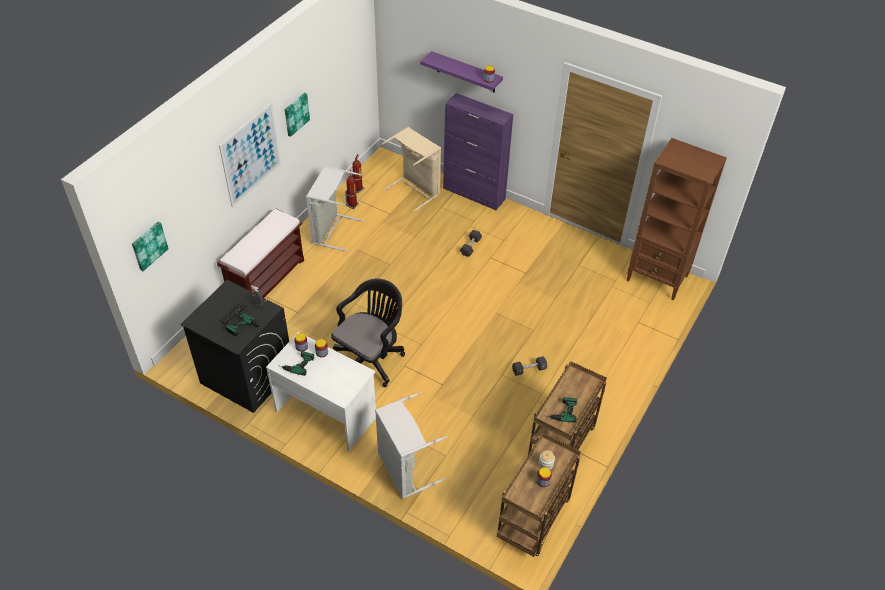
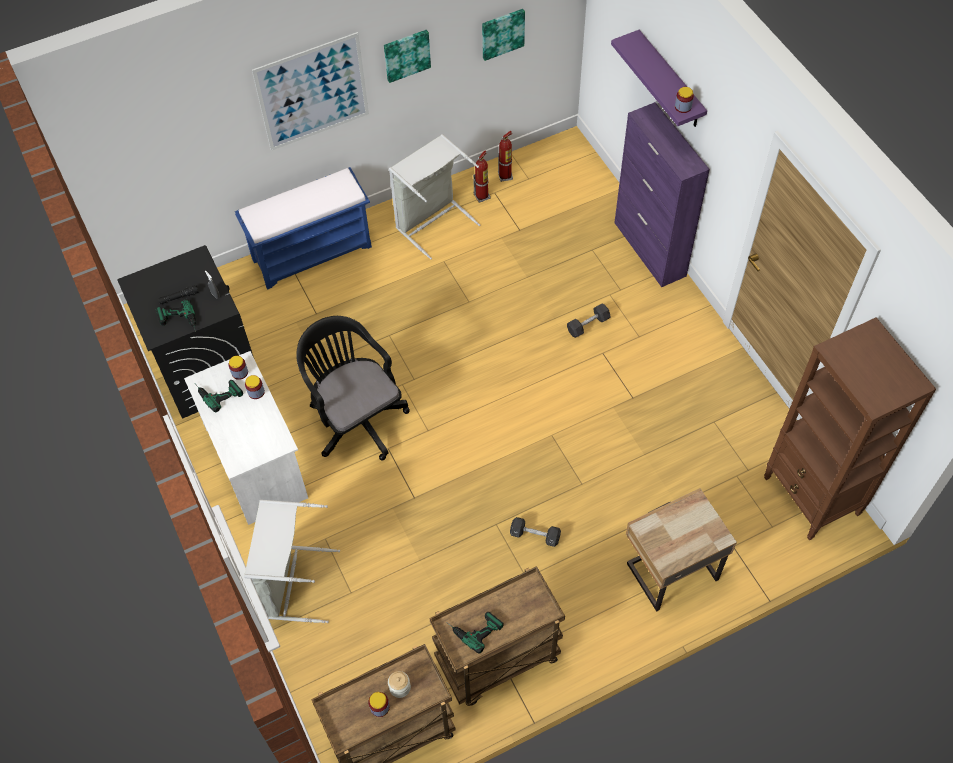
camera: 35 degrees right, 10 degrees up
picture [132,222,169,271] -> picture moved to [482,9,525,61]
brown bench [217,208,304,298] -> blue bench [235,167,372,290]
black office chair [331,279,405,387] -> black office chair turned 105 degrees counterclockwise [296,316,410,461]
beige laundry basket [381,127,441,212] -> none
none -> beige nightstand [626,488,737,612]

